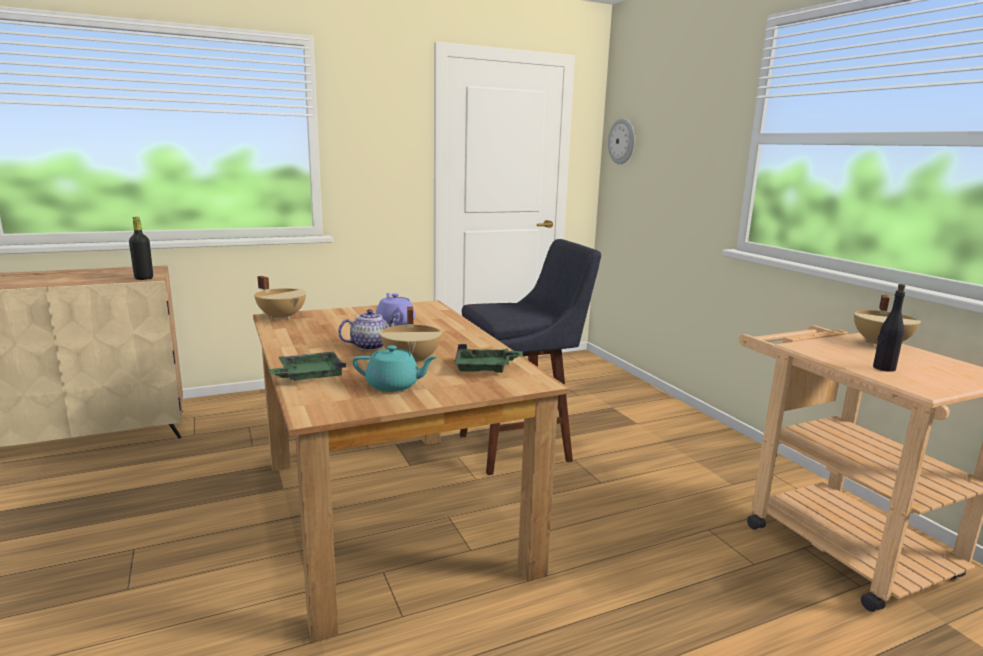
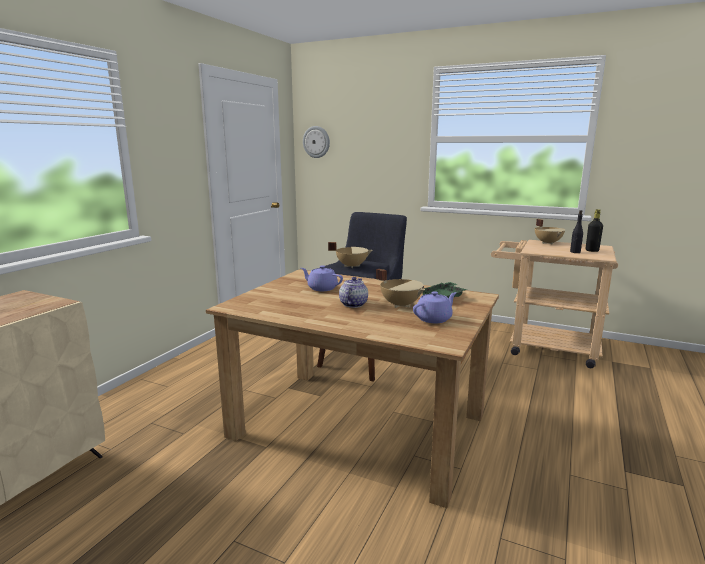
camera: 40 degrees left, 0 degrees up
black bottle [129,217,153,280] -> black bottle moved to [586,209,603,252]
beige cooking pot [254,276,306,320] -> beige cooking pot moved to [328,242,373,268]
green tray [268,352,346,381] -> none
turquoise teapot [353,345,437,392] -> purple teapot [413,291,457,323]

